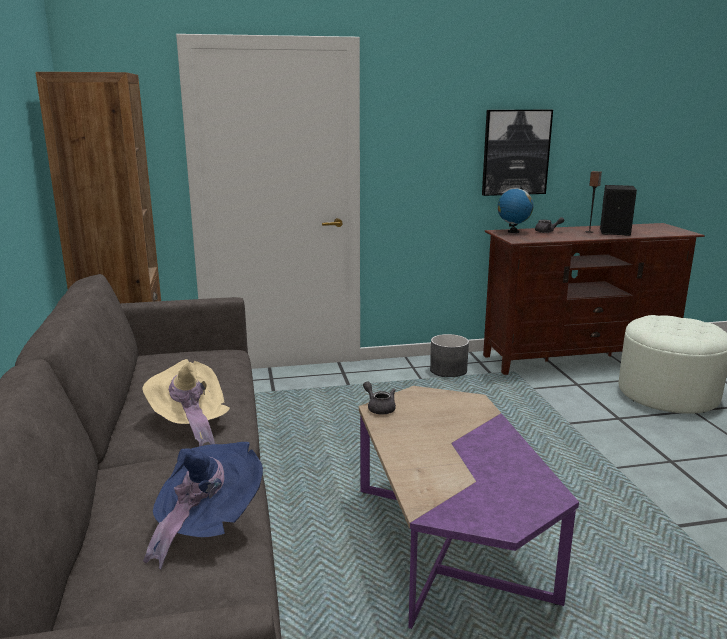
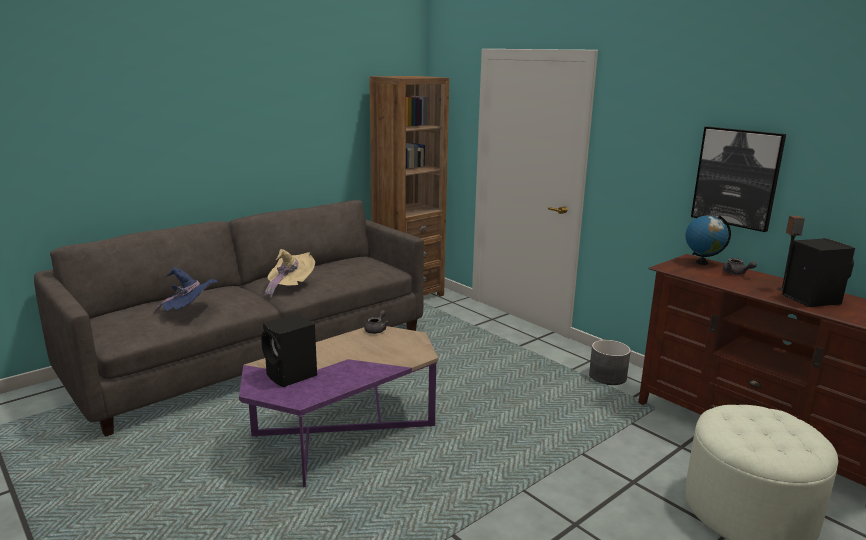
camera: 60 degrees right, 0 degrees up
none -> black speaker [261,314,317,387]

